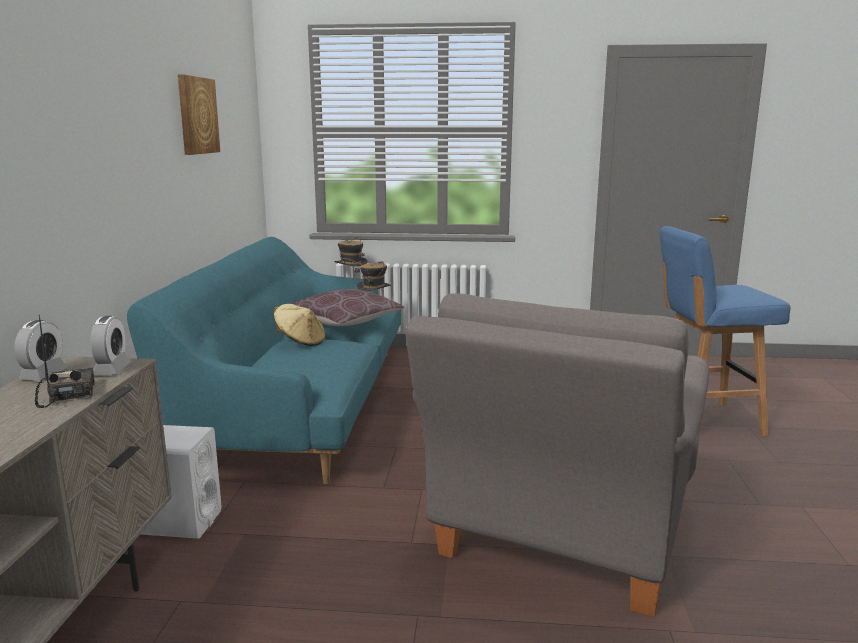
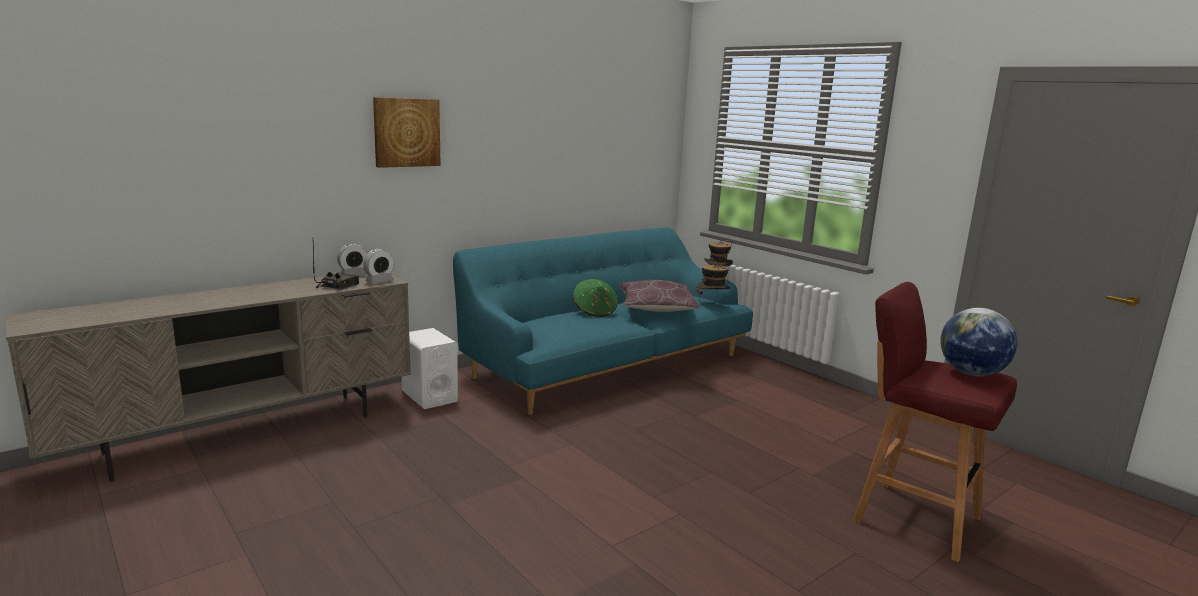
camera: 45 degrees right, 0 degrees up
picture [178,74,220,155] -> picture moved to [373,97,441,168]
beige hat [274,304,325,346] -> green hat [573,279,618,317]
grey armchair [405,293,709,617] -> none
blue stool [659,226,791,436] -> red stool [853,282,1017,562]
none -> globe [940,308,1017,376]

